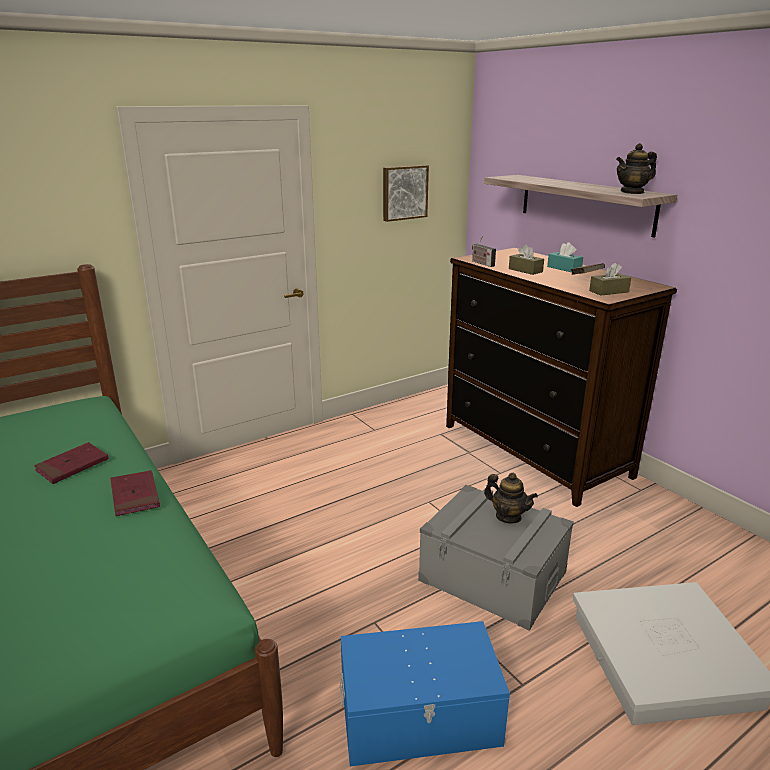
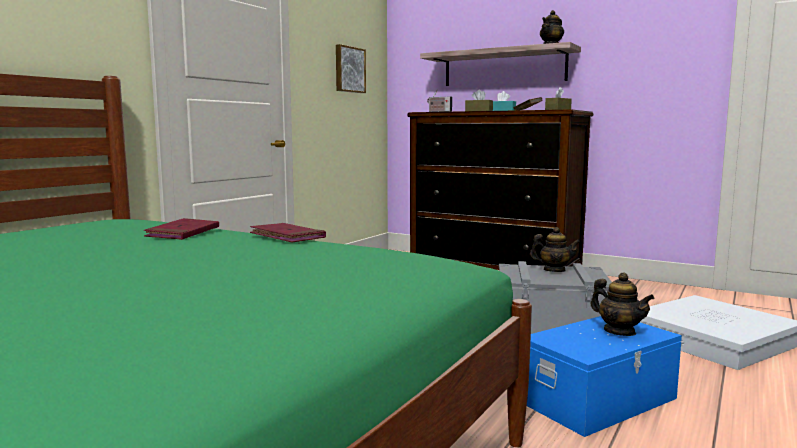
camera: 25 degrees left, 15 degrees down
none -> teapot [590,273,655,336]

